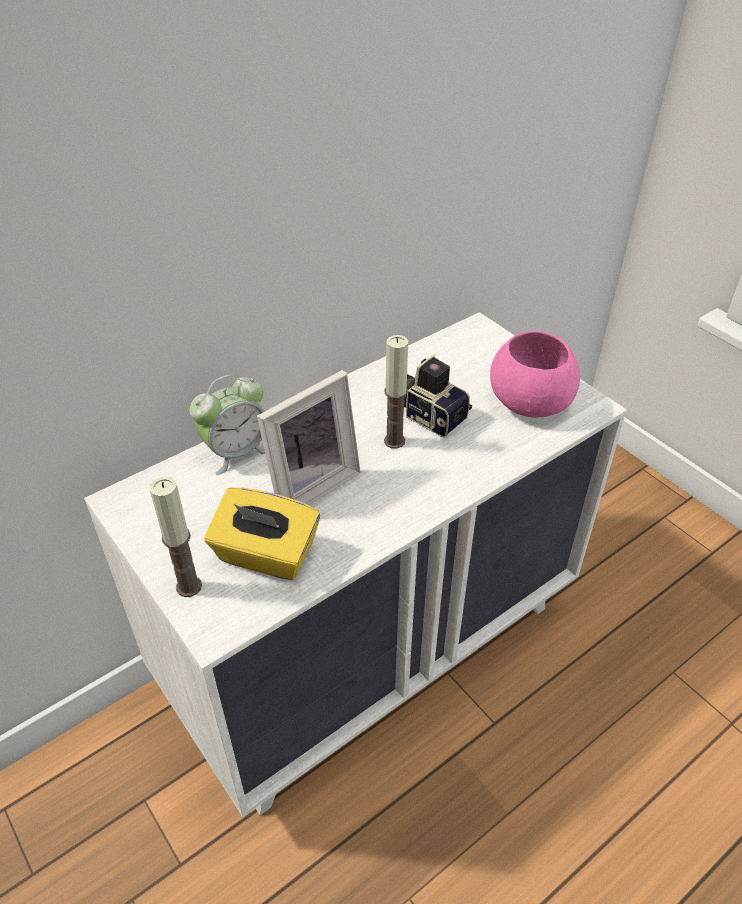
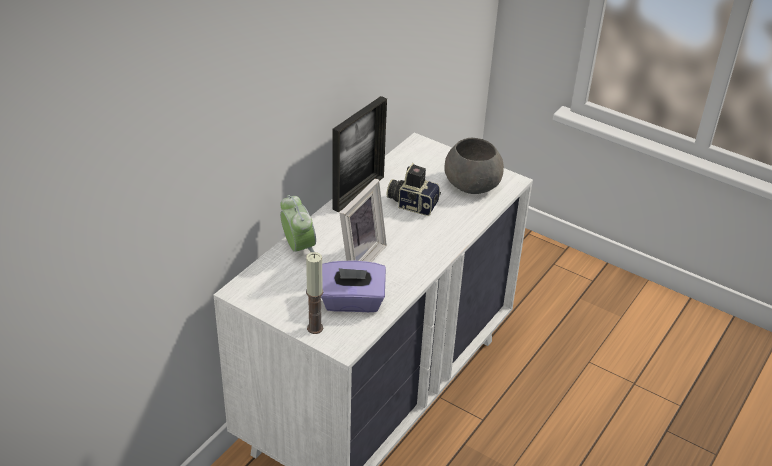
camera: 20 degrees left, 5 degrees down
alarm clock [190,375,265,475] -> alarm clock turned 60 degrees counterclockwise [280,195,316,252]
yellow tissue box [204,488,320,580] -> purple tissue box [321,261,386,312]
candle [384,335,408,449] -> none
pink bowl [490,331,580,418] -> grey bowl [444,138,504,194]
none -> picture frame [332,96,387,212]

